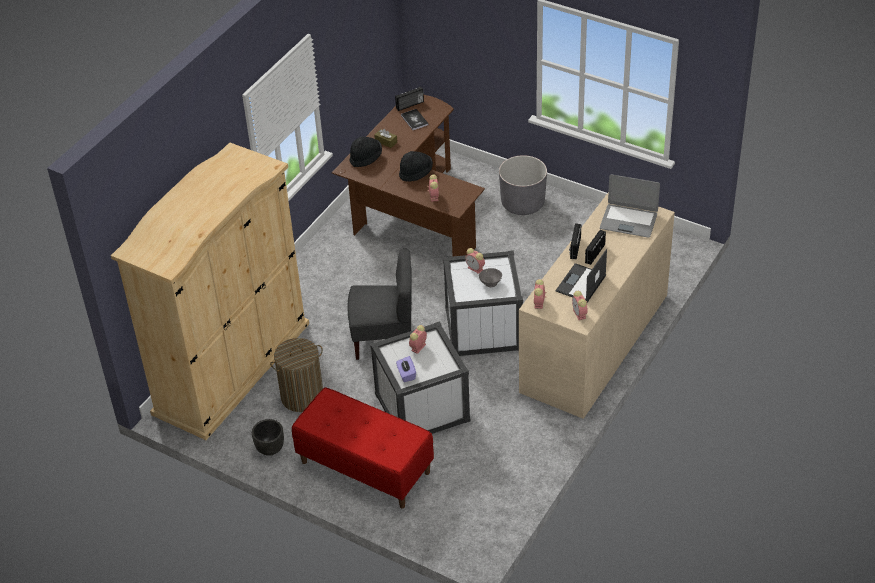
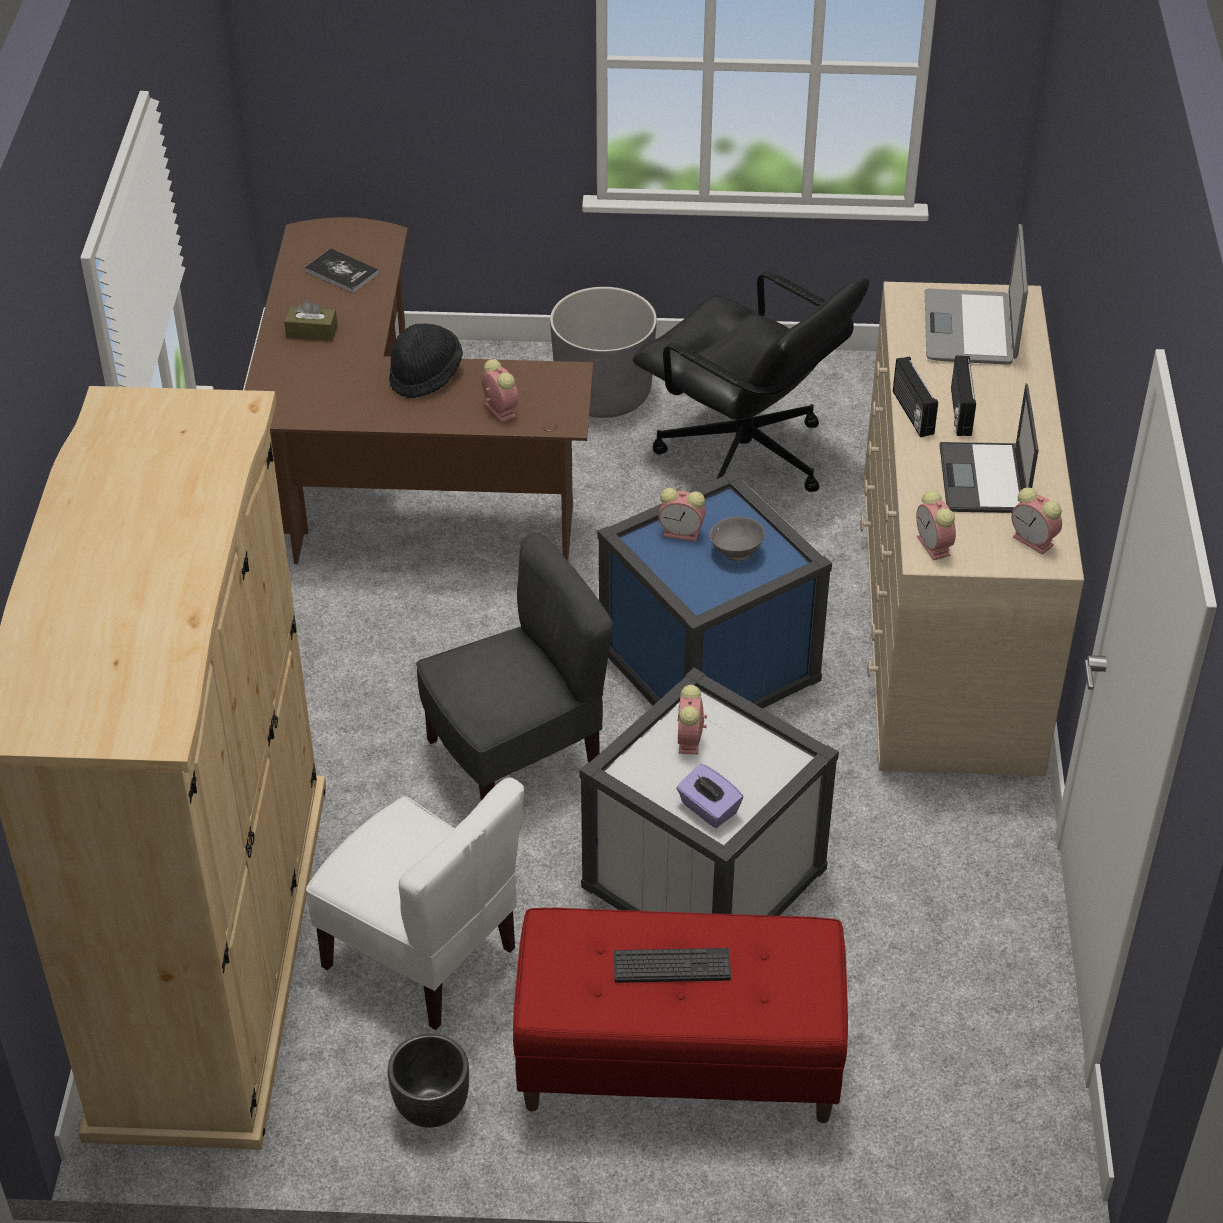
camera: 30 degrees left, 0 degrees up
laundry basket [270,338,323,412] -> white chair [306,778,524,1030]
black hat [350,137,382,167] -> none
radio [395,87,424,111] -> none
white storage box [443,250,523,356] -> blue storage box [597,470,832,709]
laptop [600,174,660,238] -> laptop turned 105 degrees clockwise [925,224,1028,365]
none -> keyboard [614,948,731,983]
none -> black office chair [633,271,869,492]

